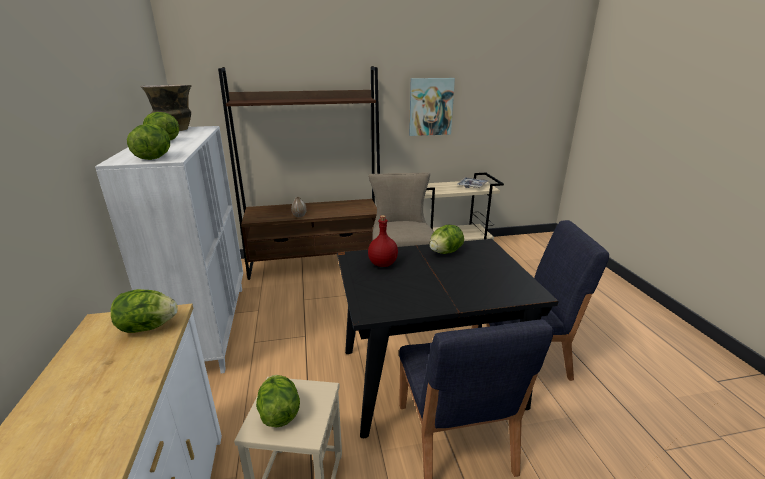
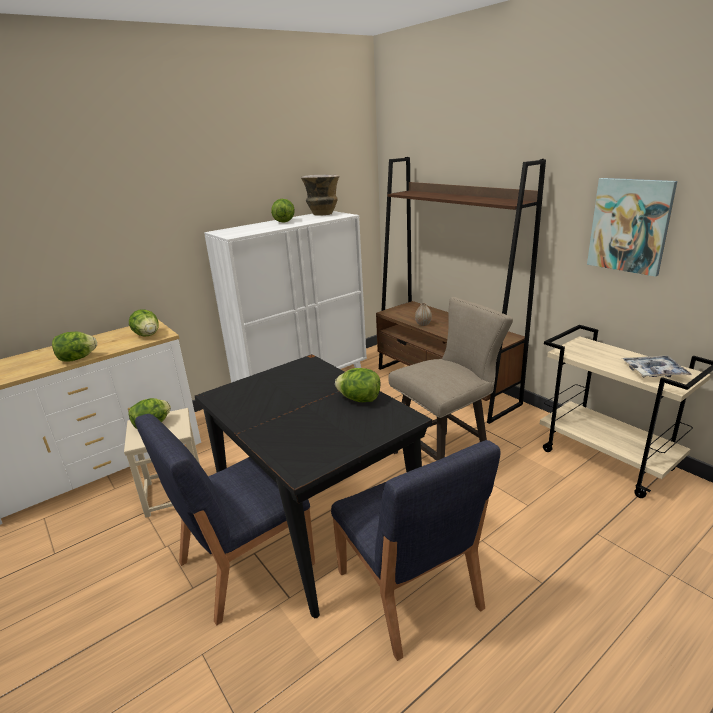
camera: 65 degrees right, 0 degrees up
lettuce [127,124,170,160] -> lettuce moved to [52,332,97,362]
red bottle [368,215,398,267] -> none

